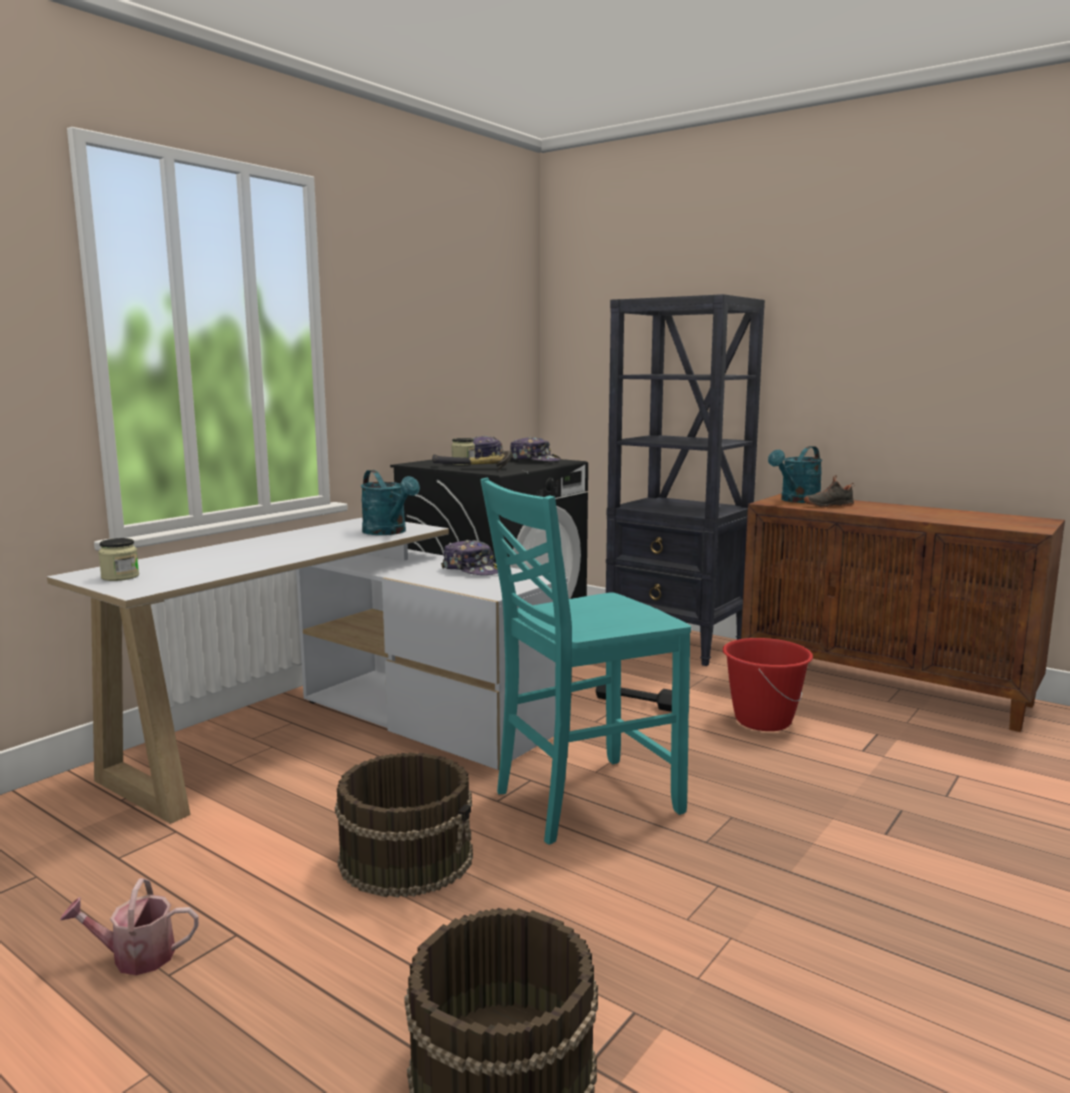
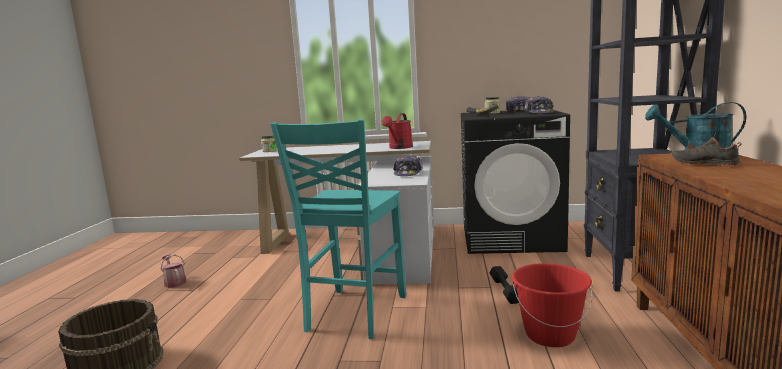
camera: 60 degrees right, 0 degrees up
brown bucket [335,752,473,898] -> none
turquoise watering can [361,470,420,535] -> red watering can [382,113,413,149]
turquoise chair [480,478,691,845] -> turquoise chair turned 105 degrees counterclockwise [271,119,406,339]

